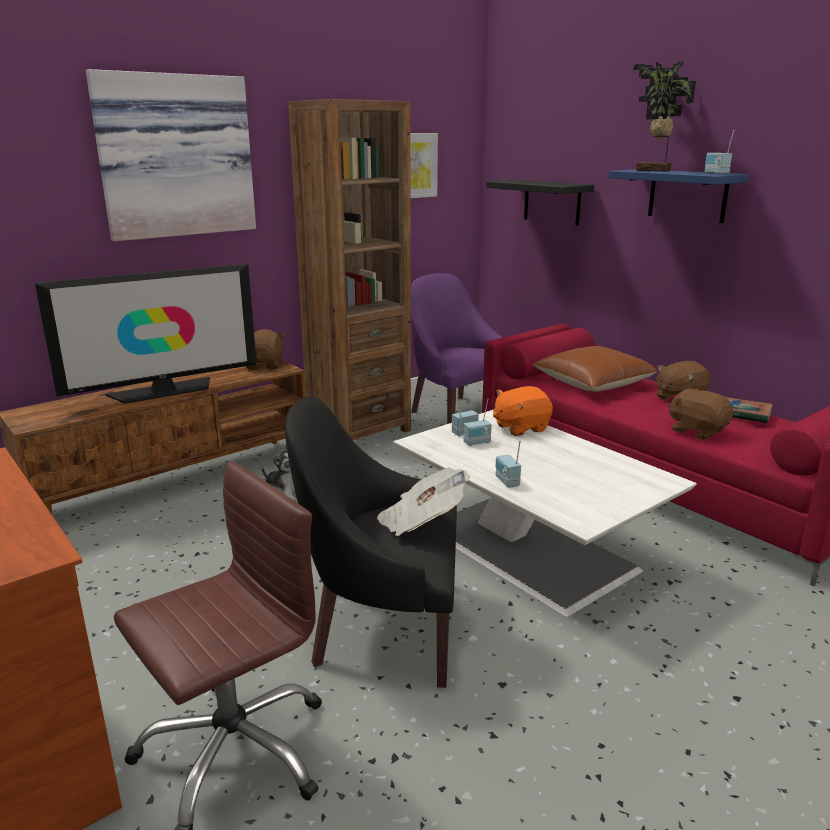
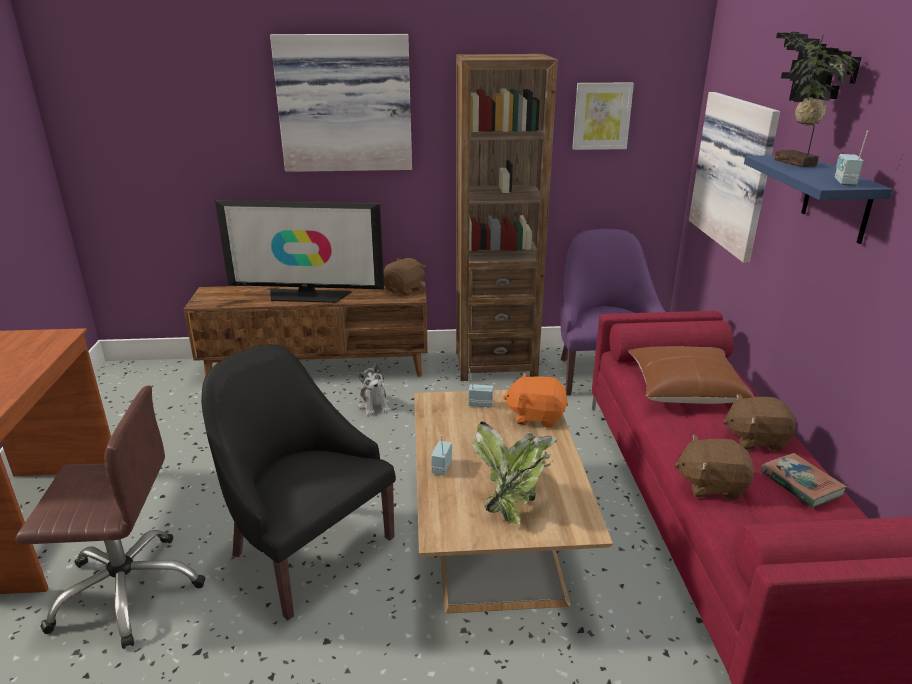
camera: 35 degrees right, 5 degrees up
newspaper [377,467,470,536] -> none
white coffee table [393,410,697,617] -> brown coffee table [414,390,613,613]
radio [463,399,492,446] -> none
black shelf [486,180,594,226] -> picture [689,92,780,263]
brown plush toy [668,388,733,440] -> brown plush toy turned 75 degrees counterclockwise [674,434,754,500]
none -> potted plant [472,422,557,524]

